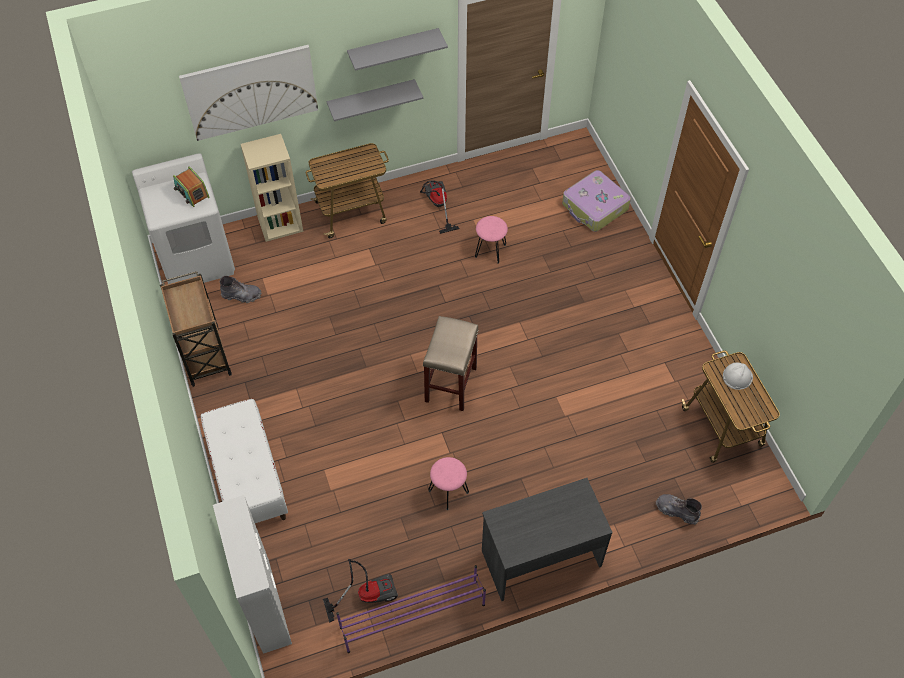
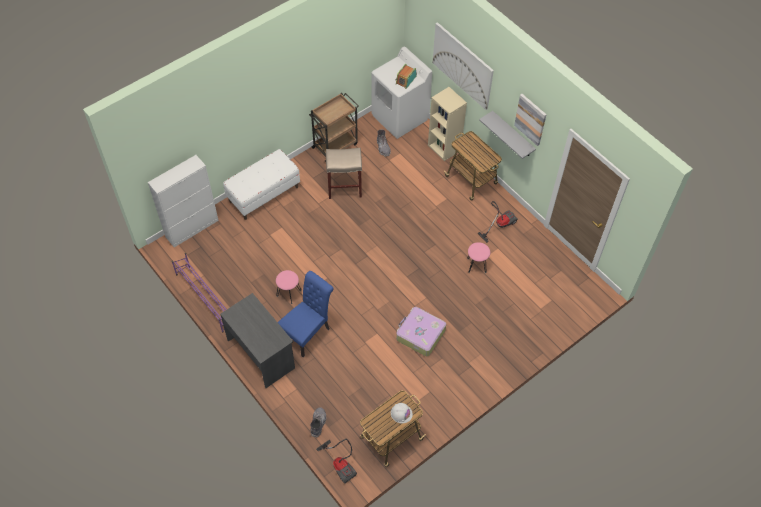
camera: 70 degrees right, 0 degrees up
vacuum cleaner [323,559,398,623] -> vacuum cleaner moved to [316,439,357,484]
grey shelf [347,28,448,71] -> picture [514,94,547,146]
beige stool [423,316,479,411] -> beige stool moved to [326,148,362,199]
suitcase [562,170,631,232] -> suitcase moved to [396,307,446,356]
none -> blue chair [278,271,334,357]

